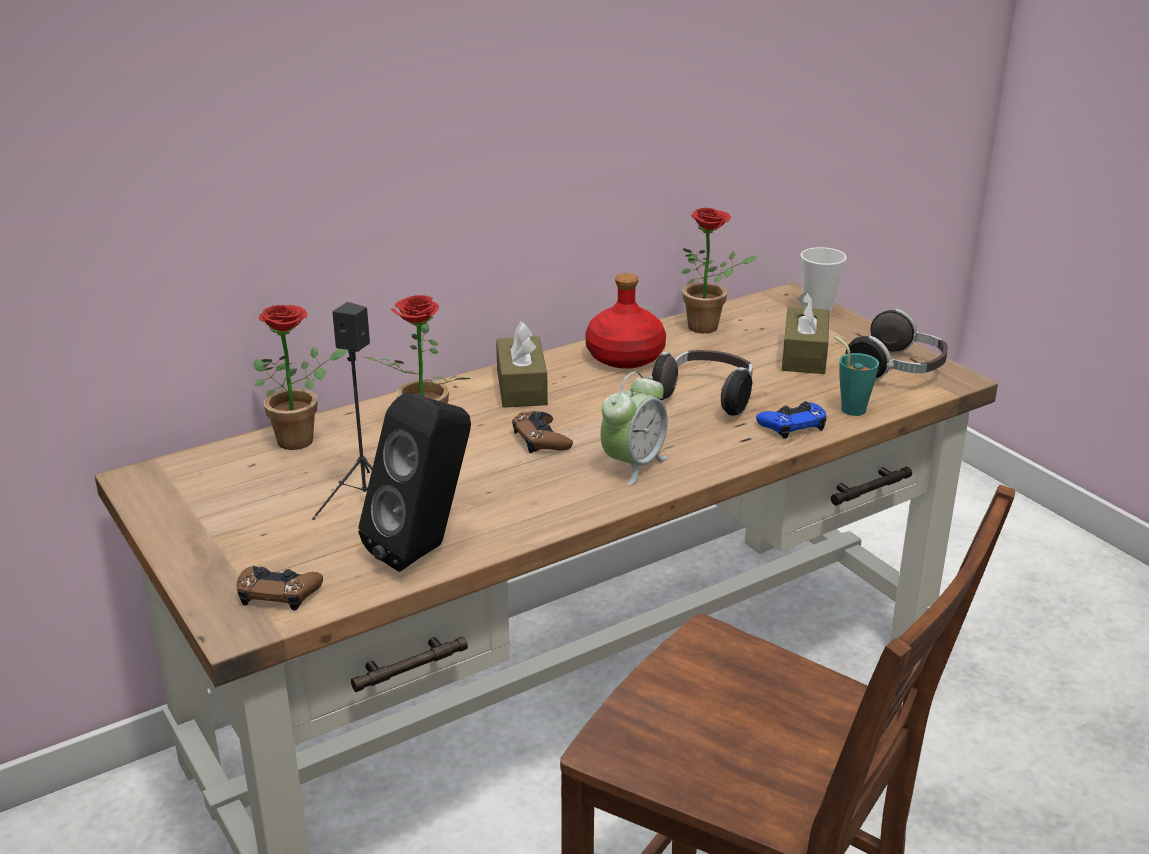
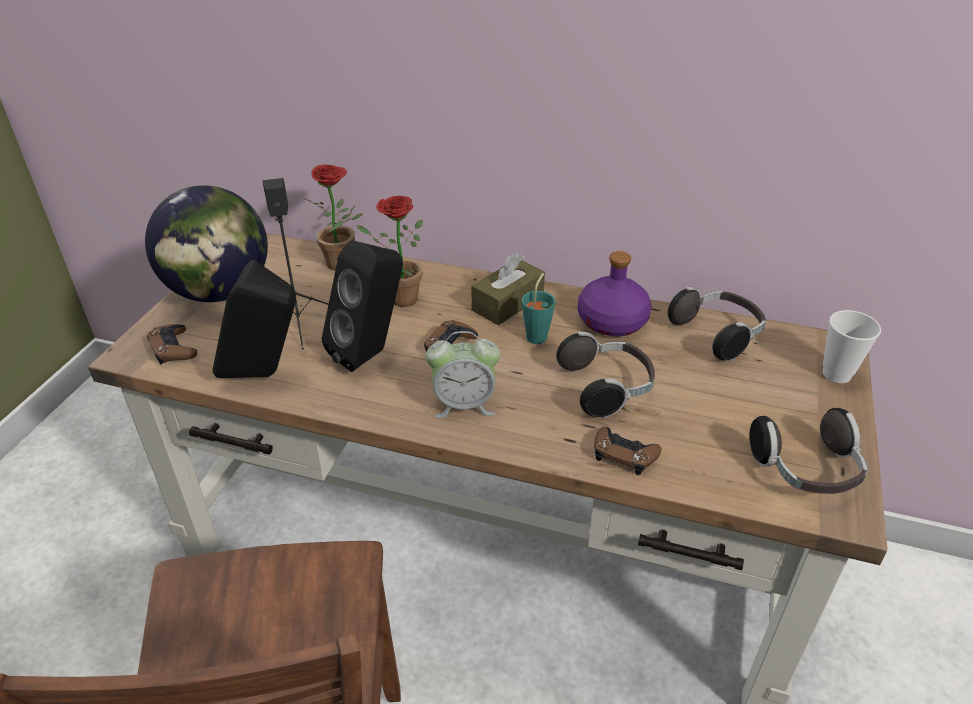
camera: 50 degrees right, 10 degrees up
red bottle [585,273,666,369] -> purple bottle [578,251,651,336]
potted plant [681,208,758,333] -> headphones [668,287,766,361]
blue game controller [756,401,826,439] -> brown game controller [594,427,661,475]
brown tissue box [782,292,829,374] -> none
turquoise cup [834,336,879,416] -> turquoise cup moved to [522,273,555,344]
none -> globe [145,185,268,302]
none -> black speaker [322,241,403,372]

